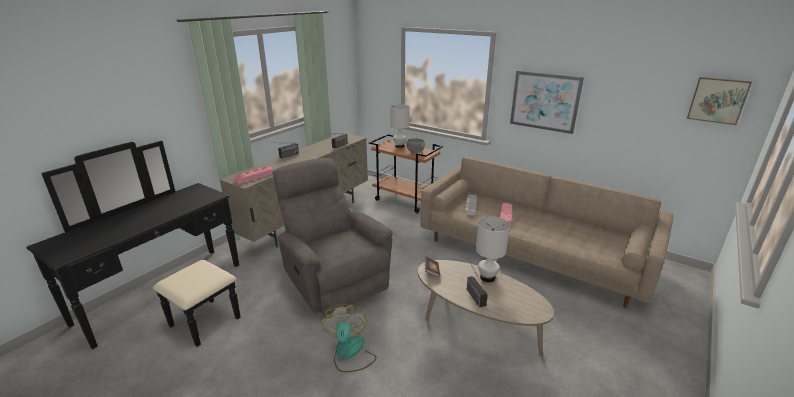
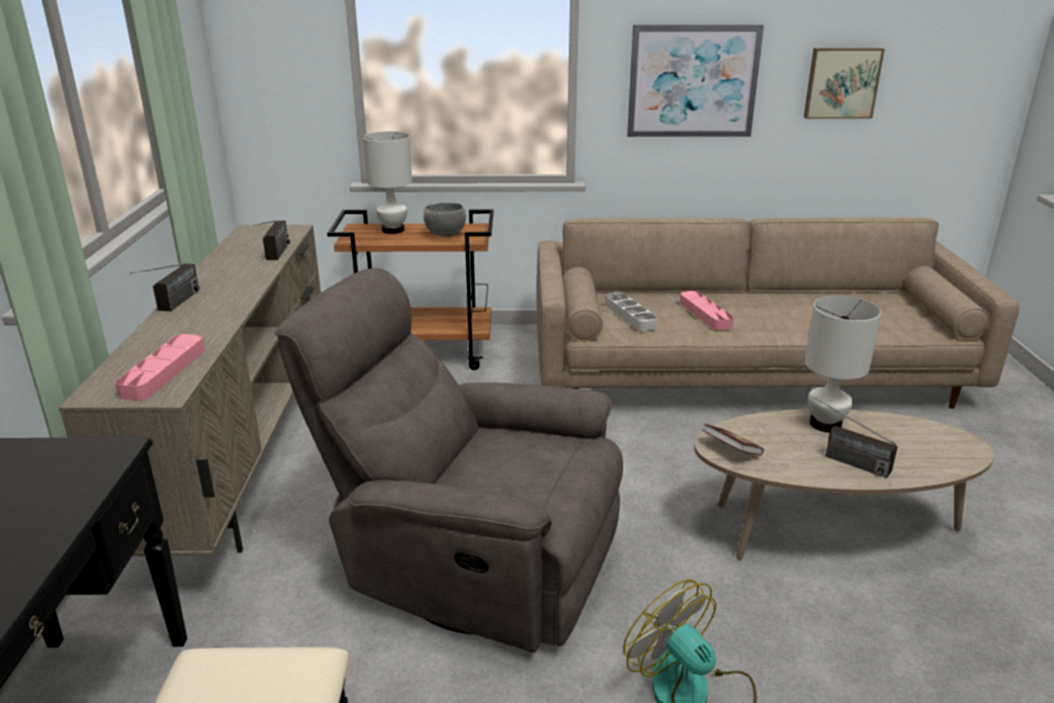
camera: 35 degrees left, 0 degrees up
picture [687,77,752,125] -> picture moved to [804,48,885,119]

